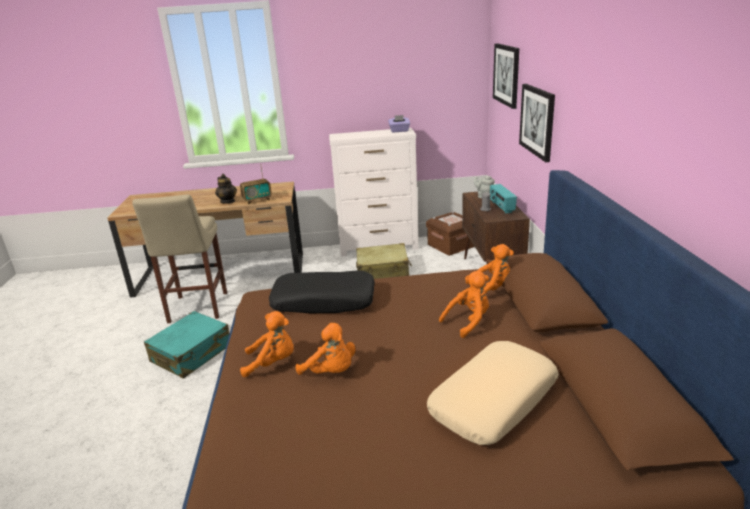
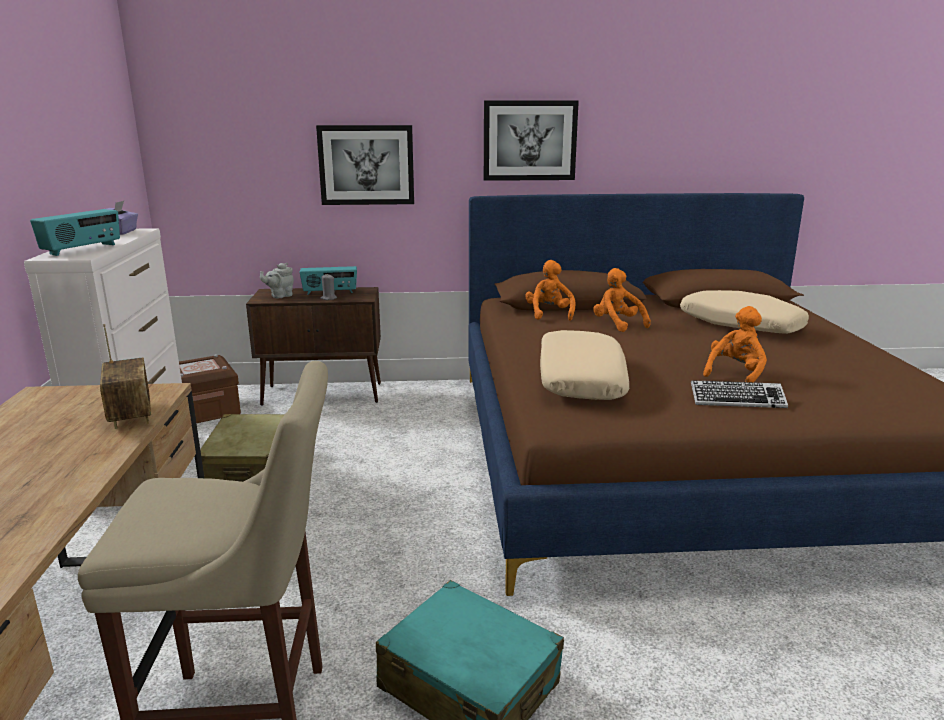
camera: 90 degrees left, 5 degrees down
teapot [215,174,237,204] -> none
orange plush toy [240,311,294,377] -> keyboard [691,380,788,408]
black pillow [269,270,375,313] -> beige pillow [540,330,629,400]
picture [493,43,519,109] -> picture moved to [484,100,579,181]
none -> radio [30,209,120,256]

